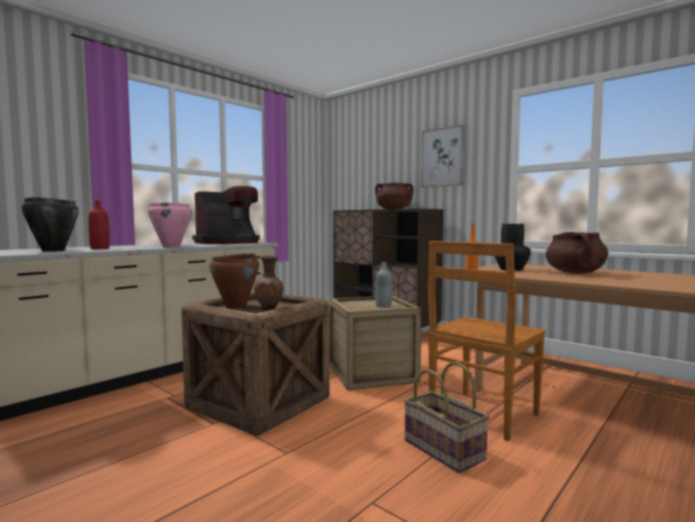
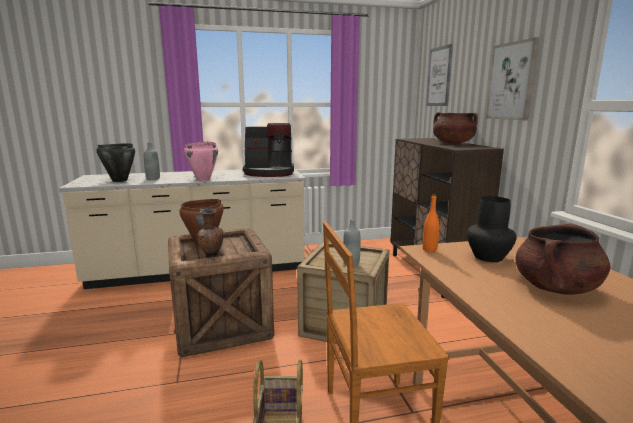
camera: 35 degrees right, 10 degrees up
red bottle [88,200,110,249] -> grey bottle [144,142,160,180]
none -> picture [426,44,453,106]

